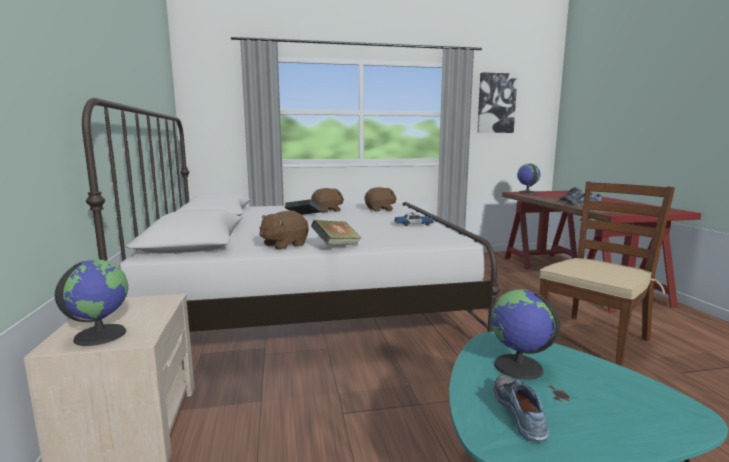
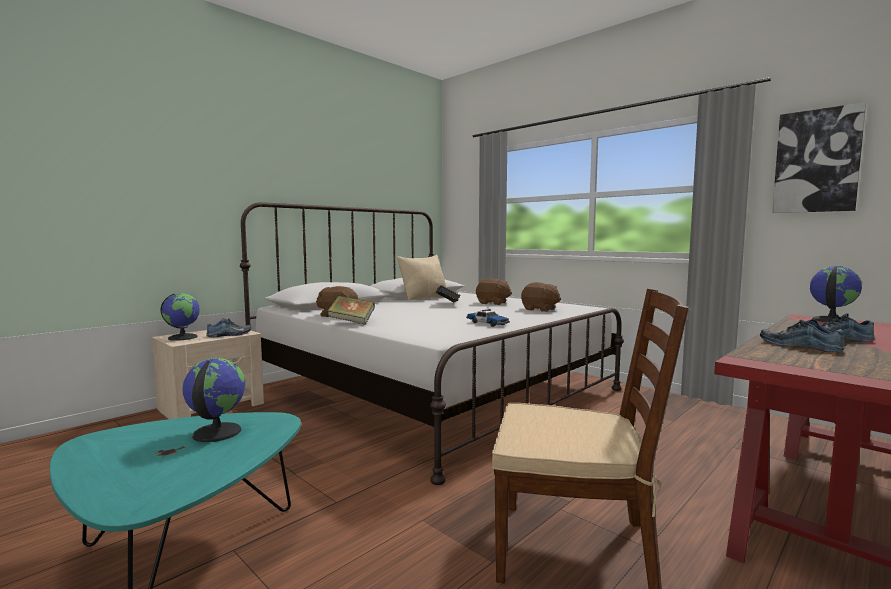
camera: 55 degrees right, 5 degrees down
shoe [494,375,549,443] -> shoe moved to [206,318,251,337]
none -> beige pillow [397,255,446,301]

